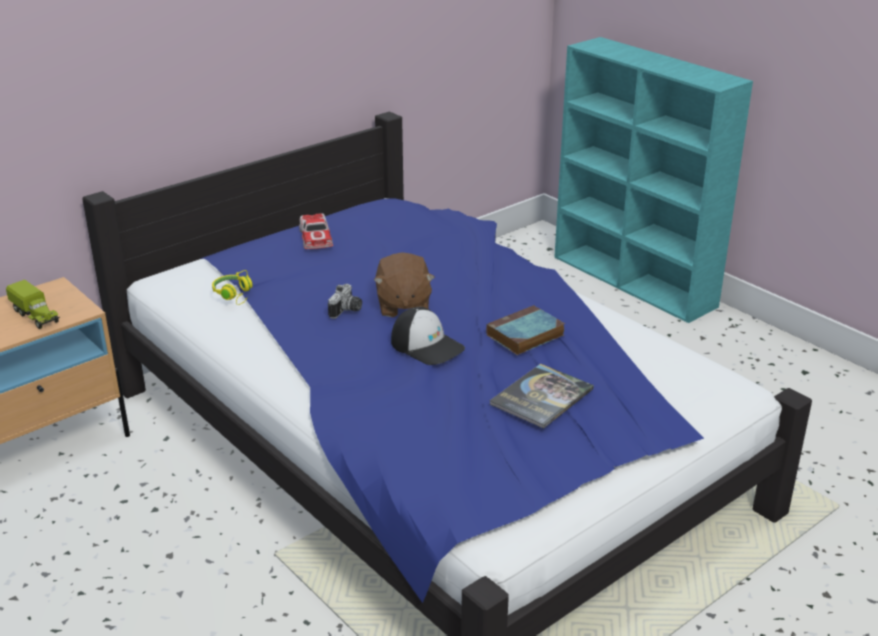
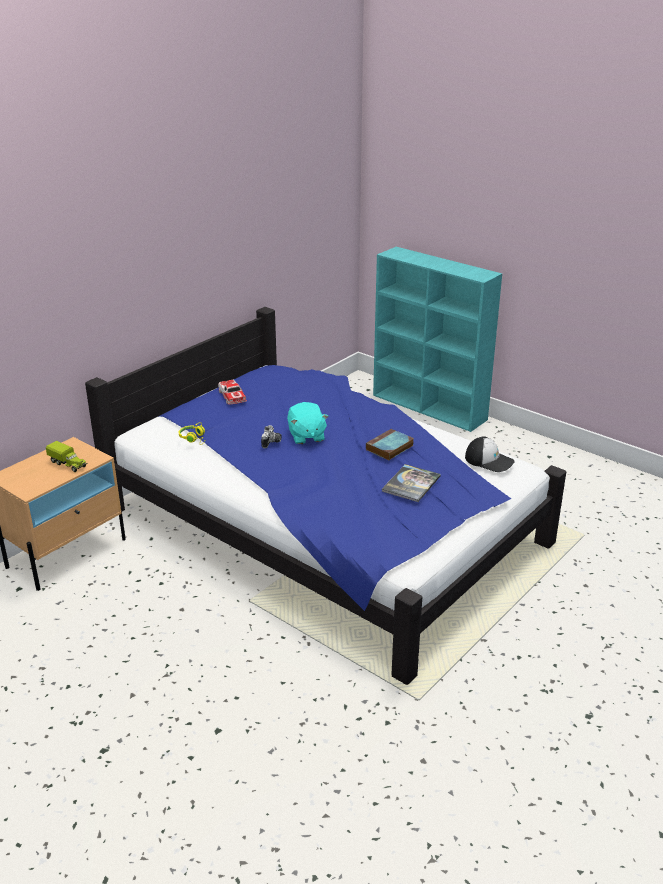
camera: 10 degrees left, 0 degrees up
brown plush toy [374,252,435,317] -> turquoise plush toy [287,402,329,444]
cap [391,307,465,365] -> cap moved to [465,436,515,472]

